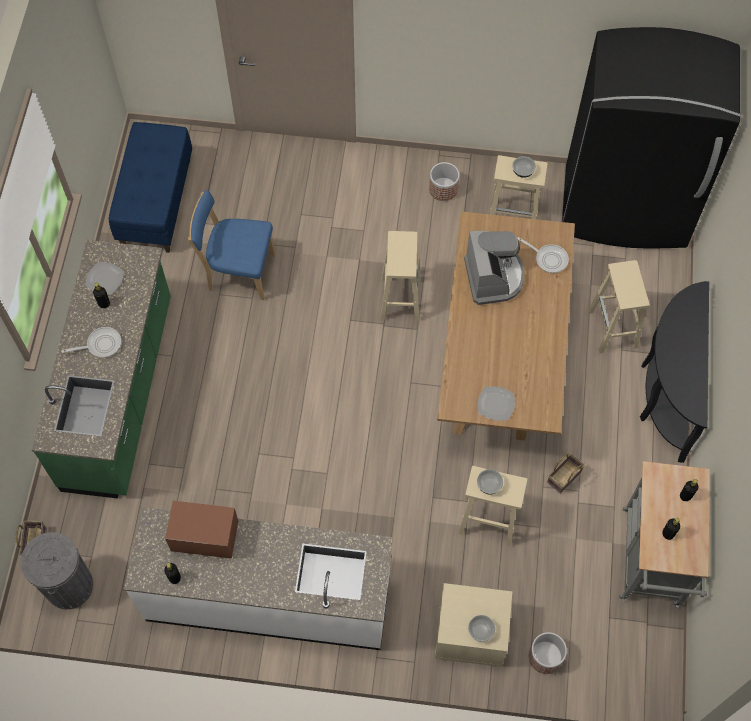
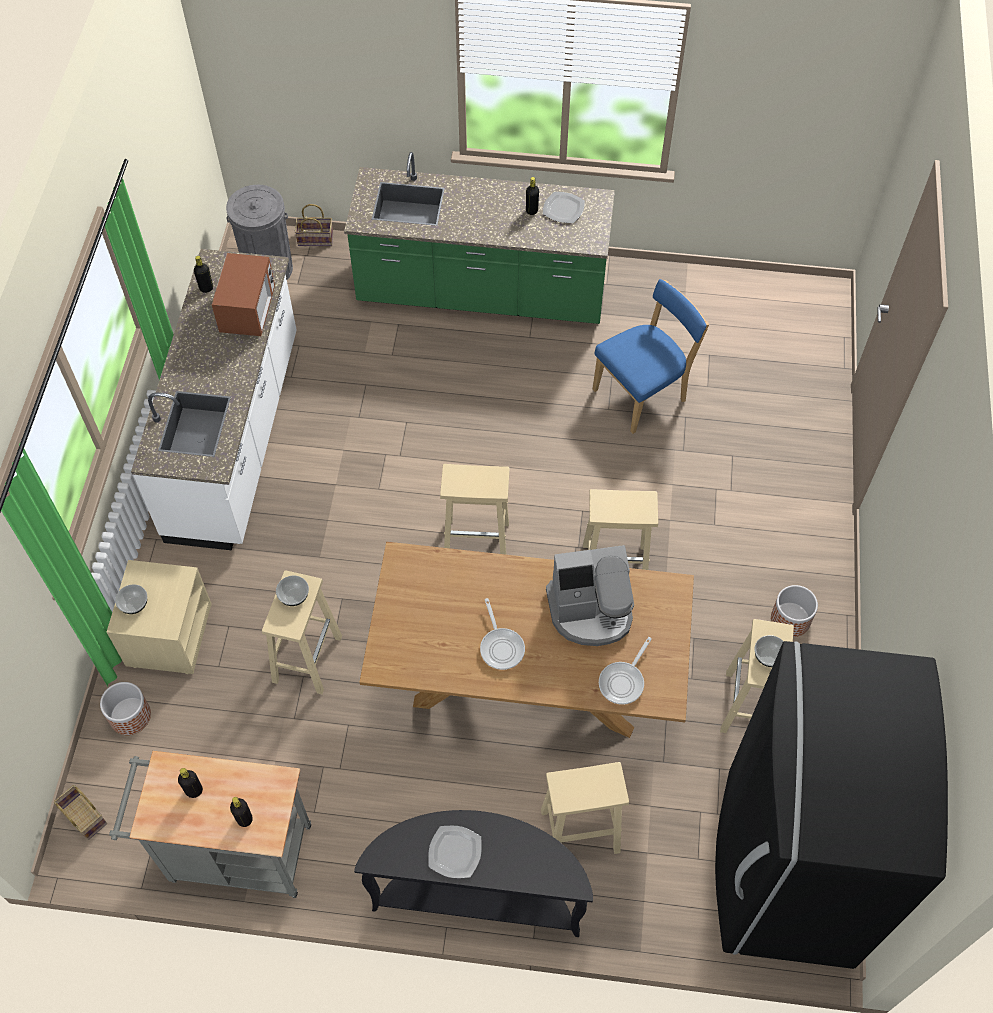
camera: 90 degrees right, 5 degrees down
frying pan [61,327,121,358] -> frying pan moved to [480,598,525,670]
blue bench [109,122,192,253] -> none
blue chair [188,190,275,300] -> blue chair turned 45 degrees clockwise [593,279,709,434]
plate [478,387,515,420] -> plate moved to [428,826,482,878]
basket [547,453,585,494] -> basket moved to [54,785,107,840]
none -> beige stool [440,464,510,555]

